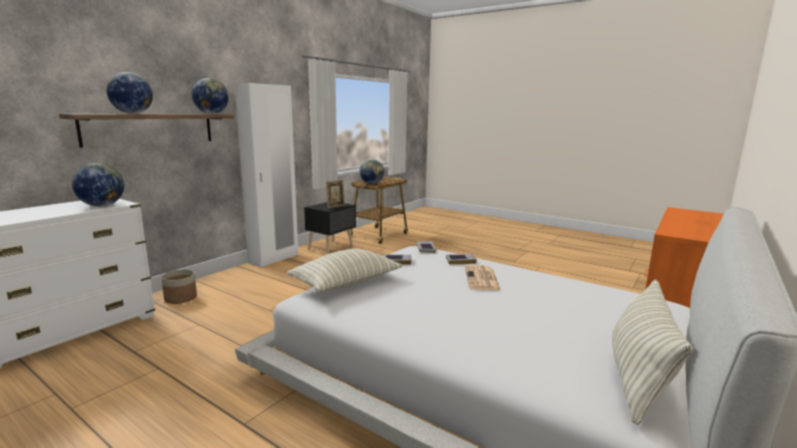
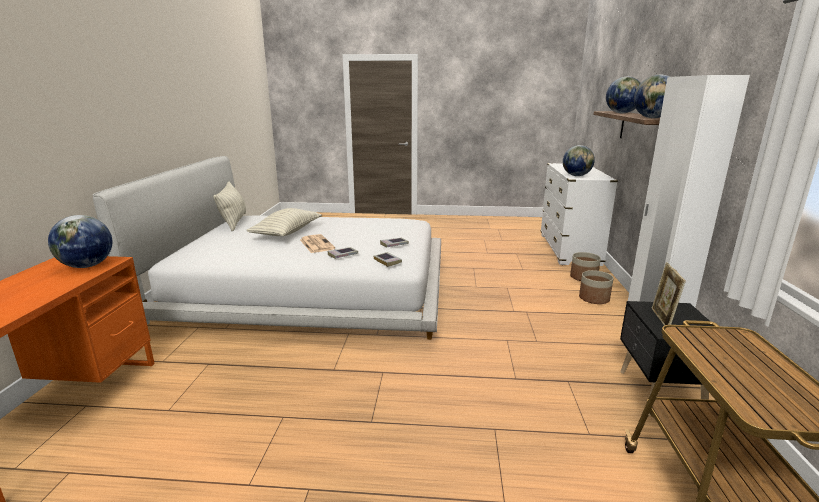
camera: 150 degrees right, 5 degrees up
pillow [287,249,403,292] -> pillow moved to [247,208,322,236]
globe [360,159,384,184] -> globe moved to [48,215,112,268]
none -> planter [579,270,613,304]

